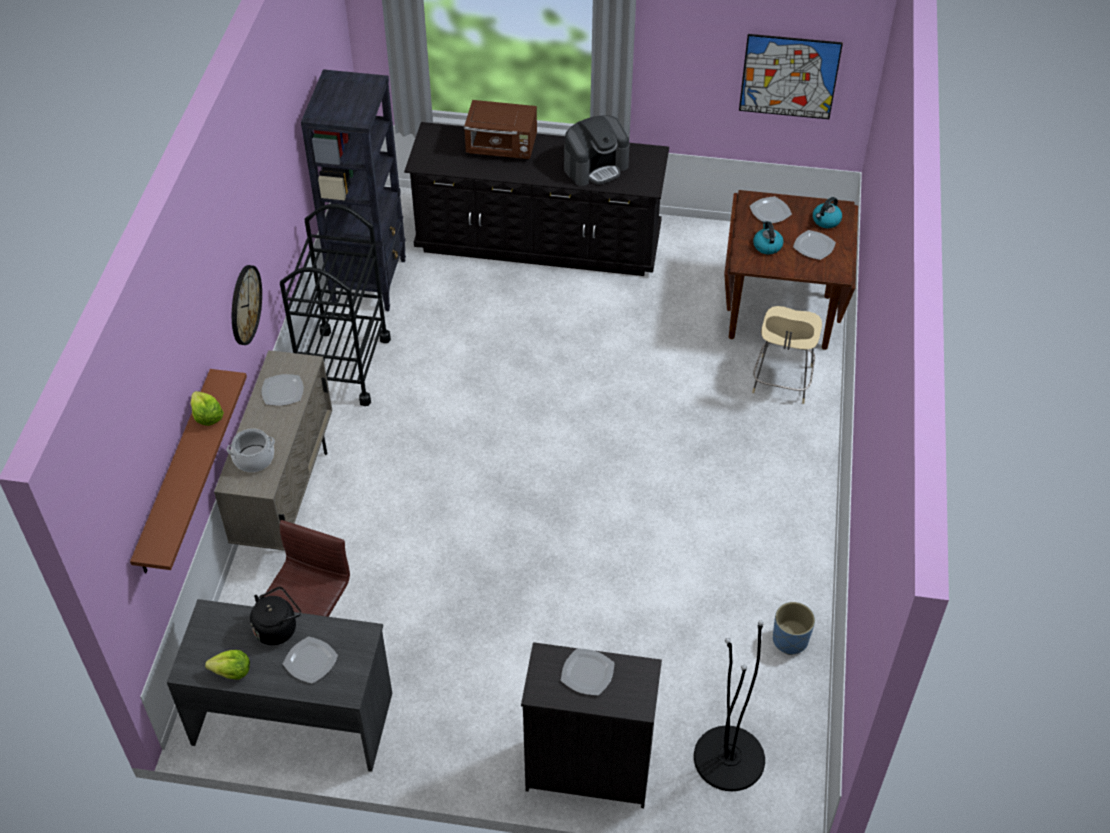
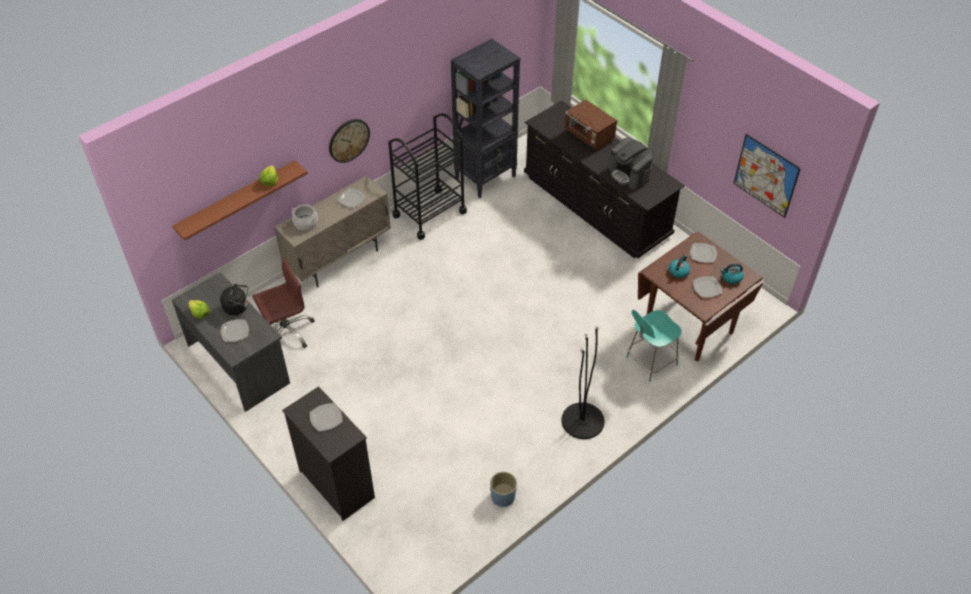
camera: 40 degrees right, 0 degrees up
coffee machine [564,115,629,186] -> coffee machine turned 45 degrees clockwise [608,138,653,190]
black floor lamp [694,620,765,791] -> black floor lamp moved to [561,326,605,439]
beige chair [752,306,822,404] -> turquoise chair [626,310,682,382]

